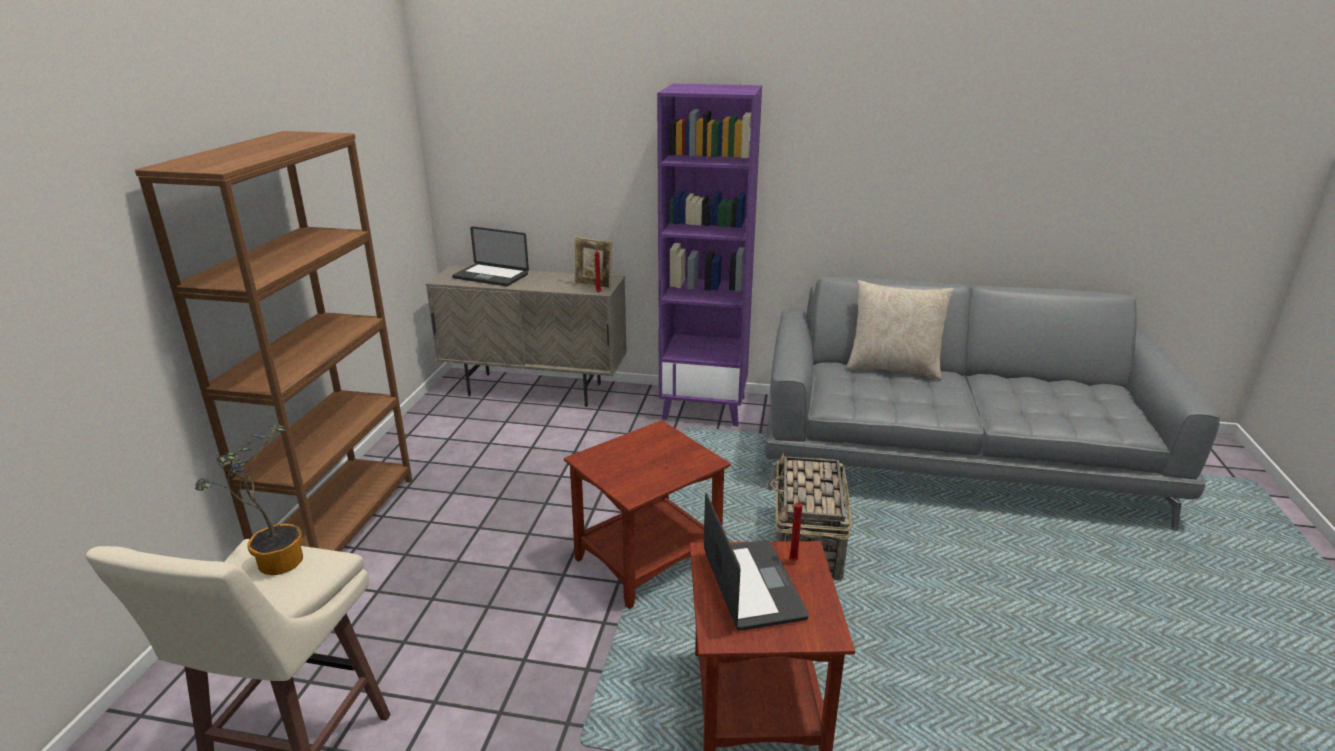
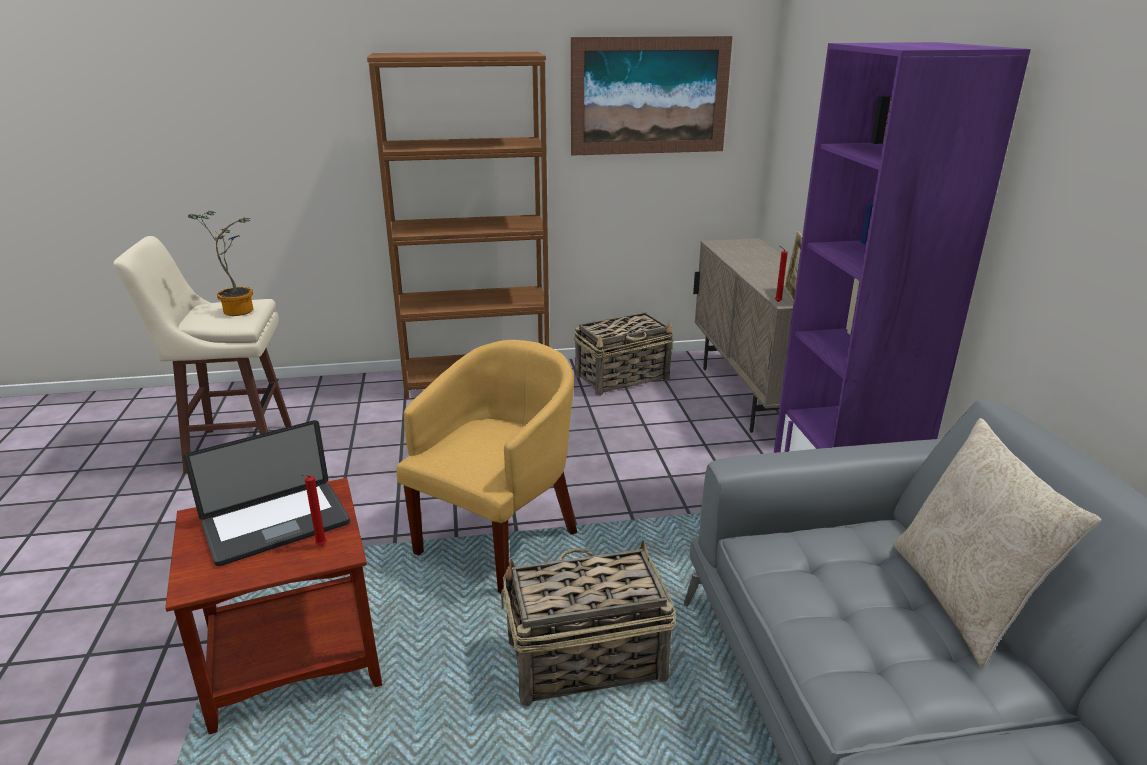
camera: 70 degrees right, 0 degrees up
laptop [452,226,529,286] -> none
brown side table [564,420,731,609] -> yellow armchair [396,340,577,594]
none -> picture [571,36,733,156]
none -> basket [574,312,674,396]

